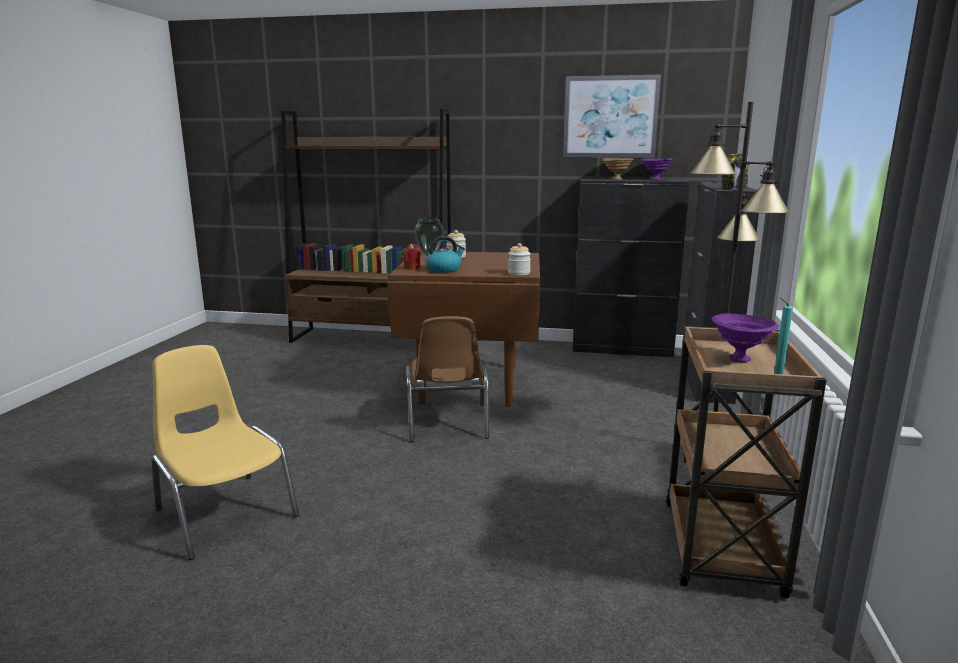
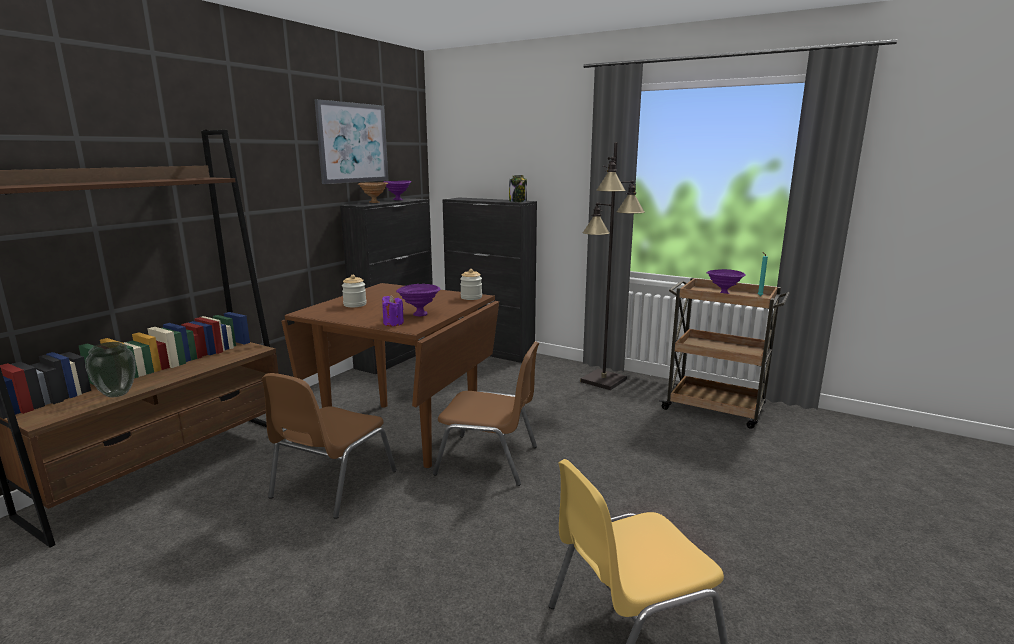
camera: 70 degrees left, 0 degrees up
red candle [403,244,421,270] -> purple candle [382,295,404,326]
vase [415,217,444,255] -> vase moved to [85,342,136,397]
kettle [426,236,465,272] -> purple bowl [396,284,440,316]
none -> brown chair [262,373,397,519]

